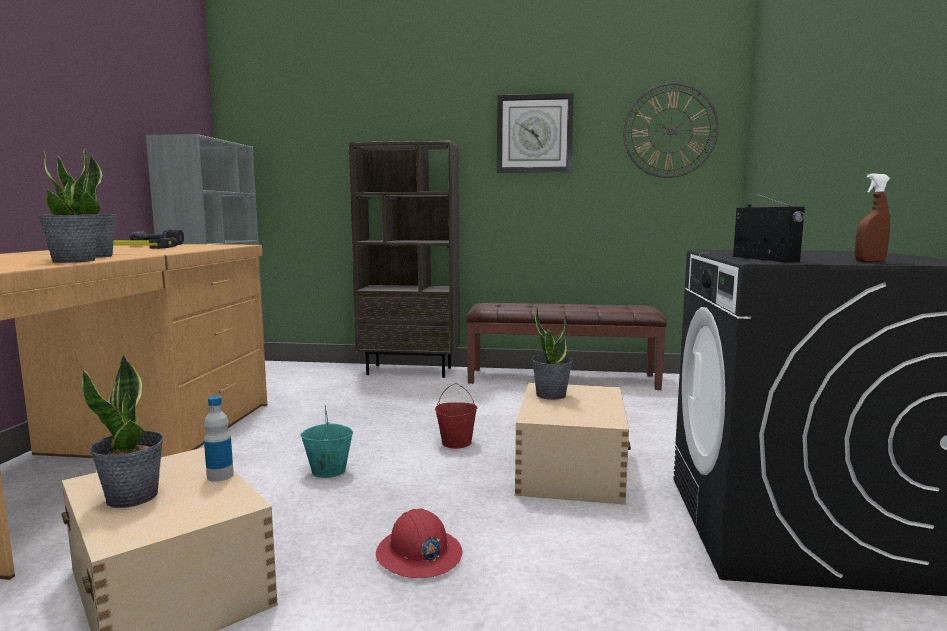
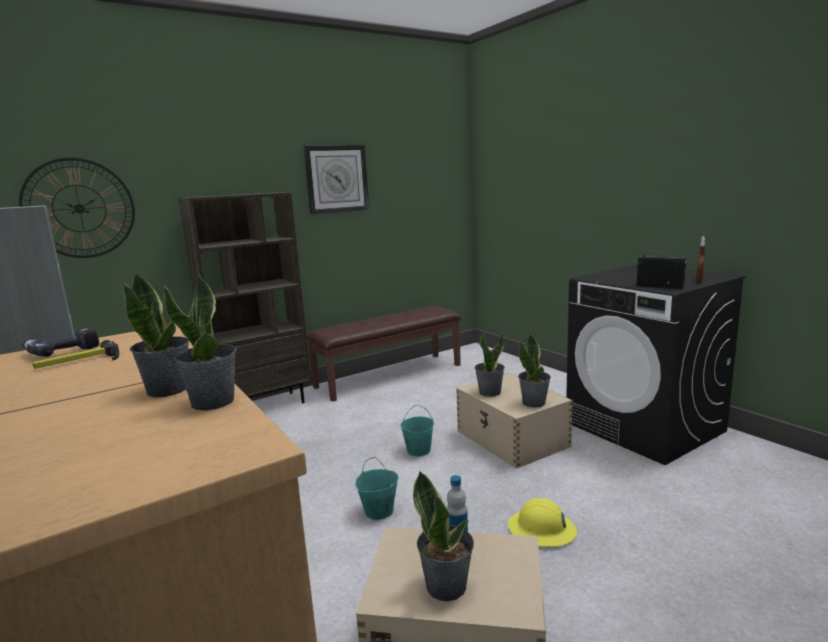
camera: 40 degrees left, 5 degrees up
red hard hat [376,508,463,578] -> yellow hard hat [508,498,577,547]
red bucket [435,383,477,449] -> turquoise bucket [401,405,434,456]
wall clock [623,82,719,178] -> wall clock moved to [19,158,135,258]
none -> potted plant [518,333,551,408]

